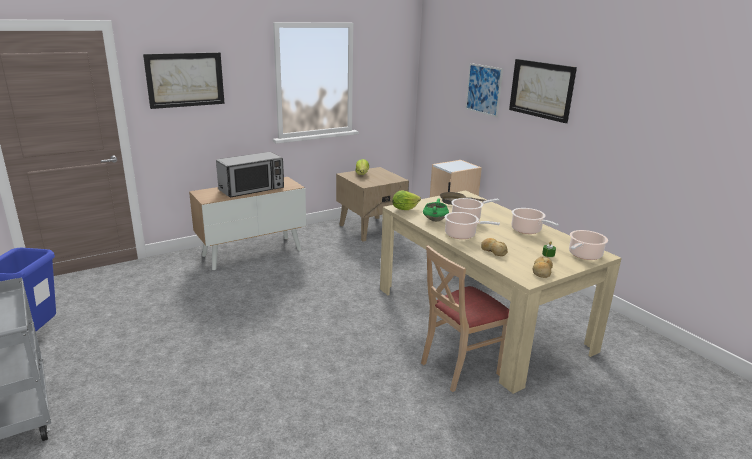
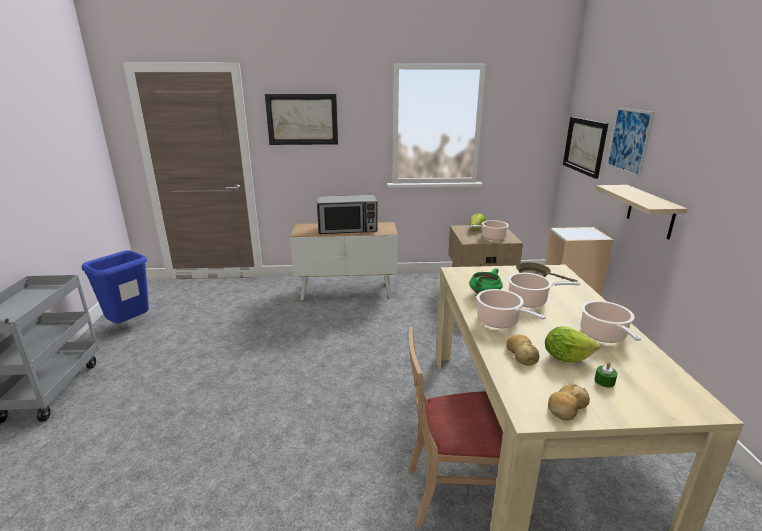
camera: 30 degrees right, 0 degrees up
lettuce [392,191,421,210] -> lettuce moved to [545,326,600,363]
picture [509,59,577,123] -> picture moved to [563,117,608,179]
cooking pot [569,230,608,260] -> cooking pot moved to [469,220,509,240]
none -> shelf [595,185,688,240]

